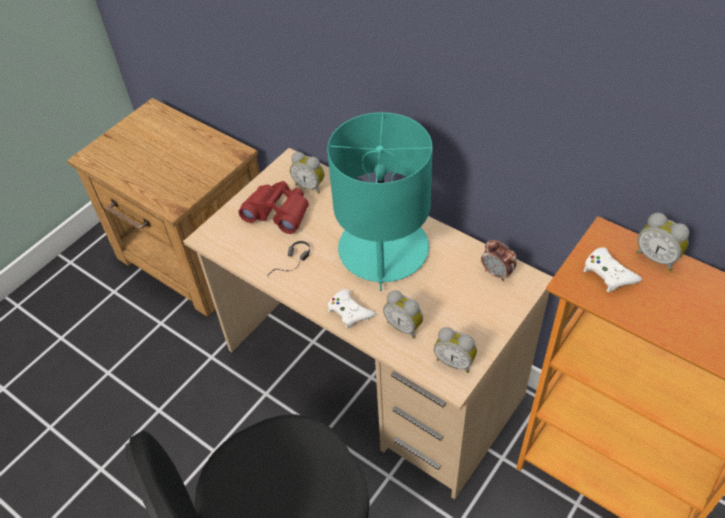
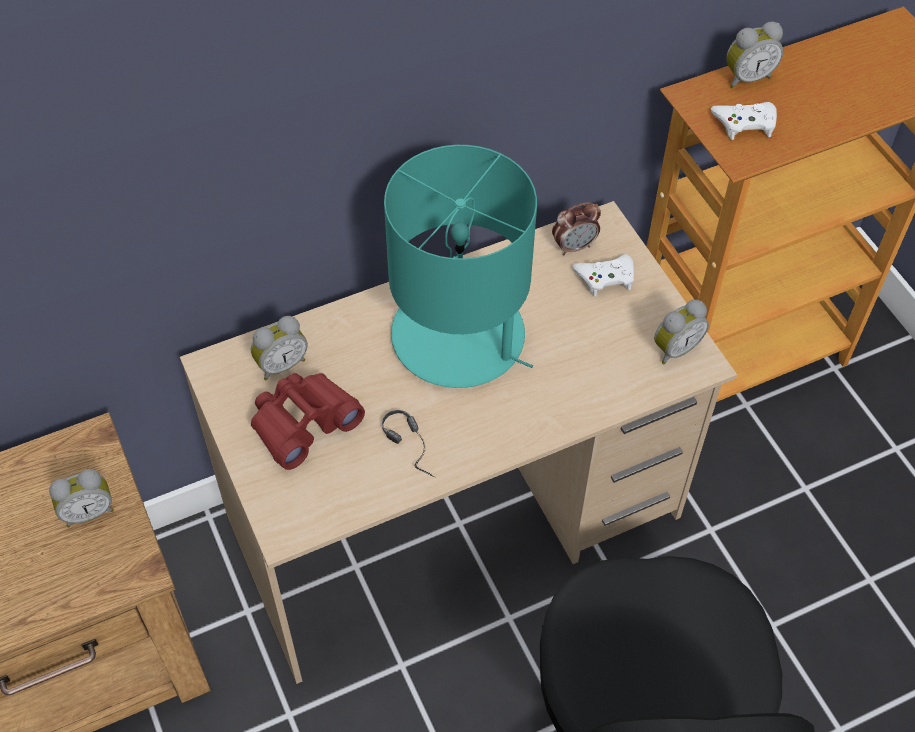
camera: 65 degrees left, 5 degrees up
white game controller [328,289,376,328] -> white game controller moved to [573,254,634,297]
alarm clock [383,290,423,339] -> alarm clock moved to [49,469,114,527]

